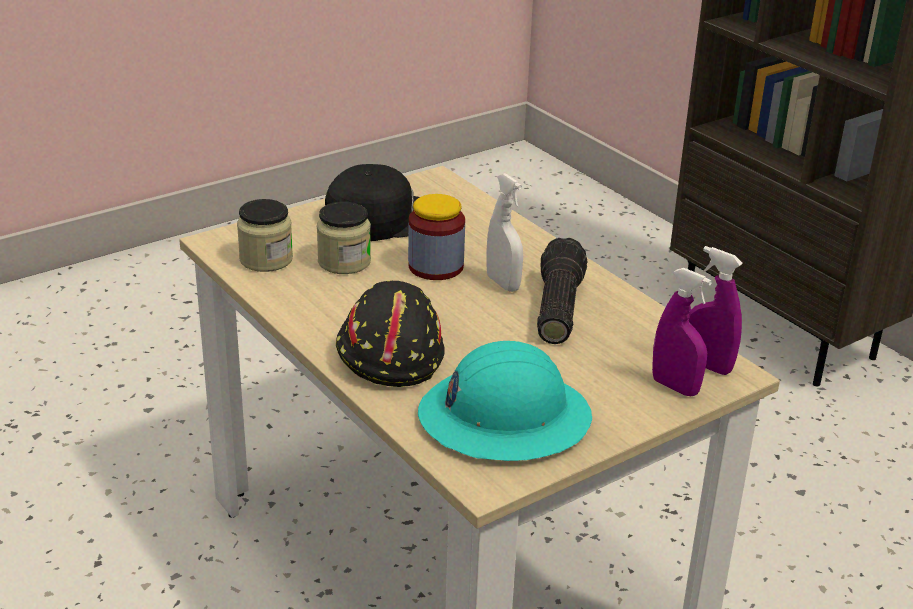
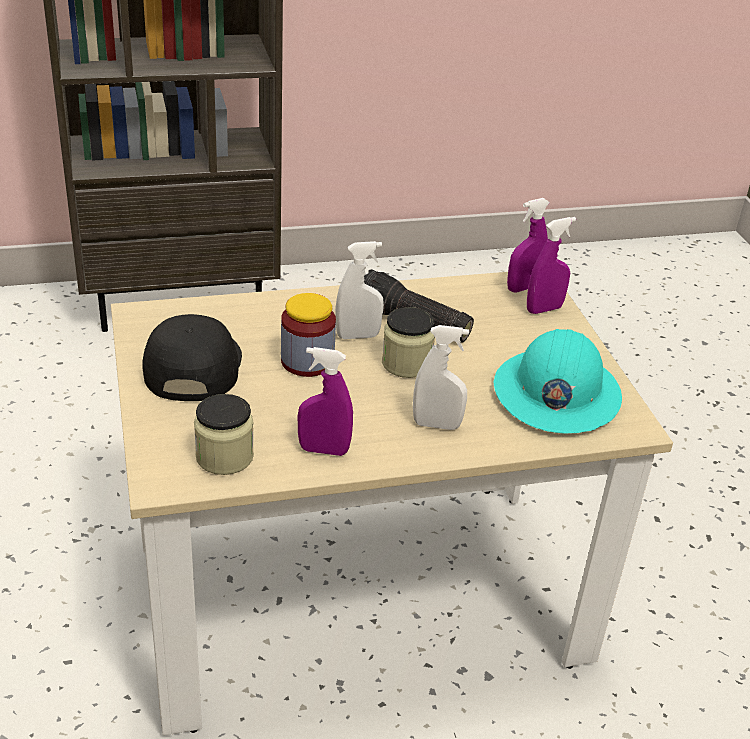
camera: 70 degrees left, 5 degrees up
jar [317,201,371,274] -> jar moved to [382,307,435,378]
black hard hat [336,281,445,387] -> white spray bottle [413,325,469,430]
none -> purple spray bottle [298,347,353,456]

